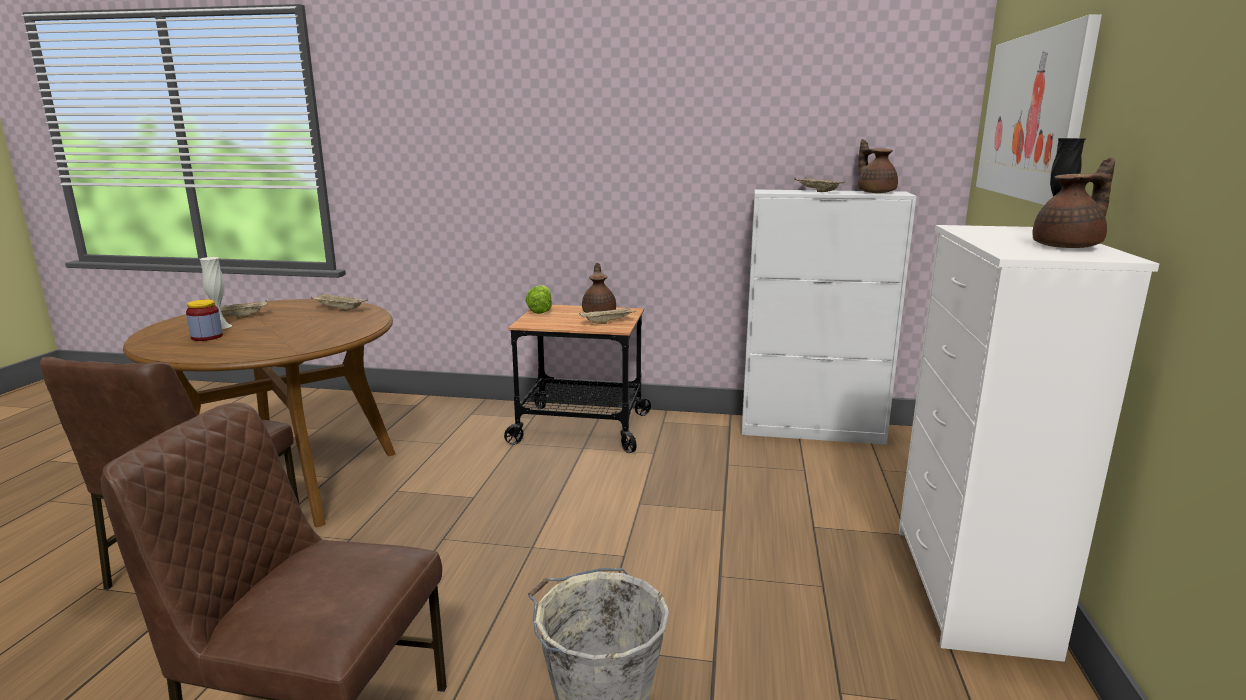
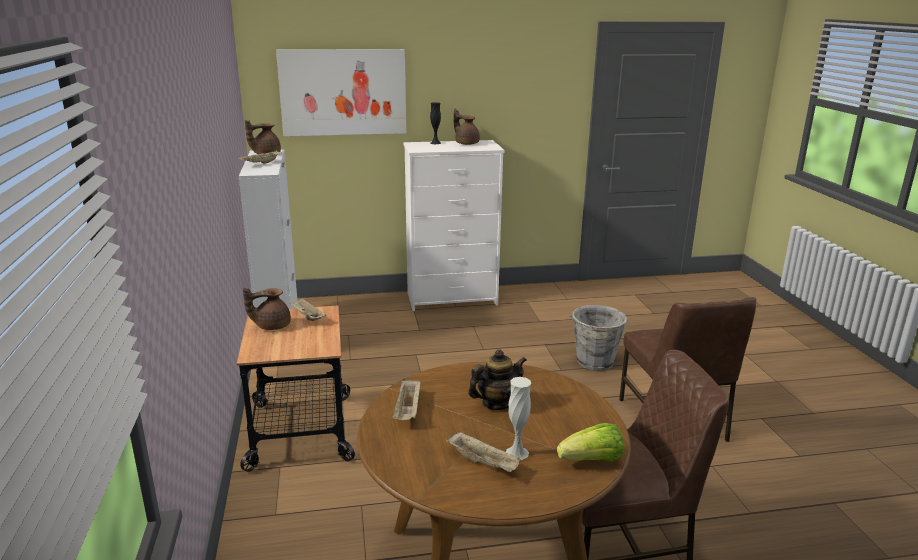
camera: 110 degrees left, 5 degrees up
jar [186,299,223,341] -> none
lettuce [526,285,552,314] -> lettuce moved to [557,423,624,461]
none -> teapot [468,349,527,410]

